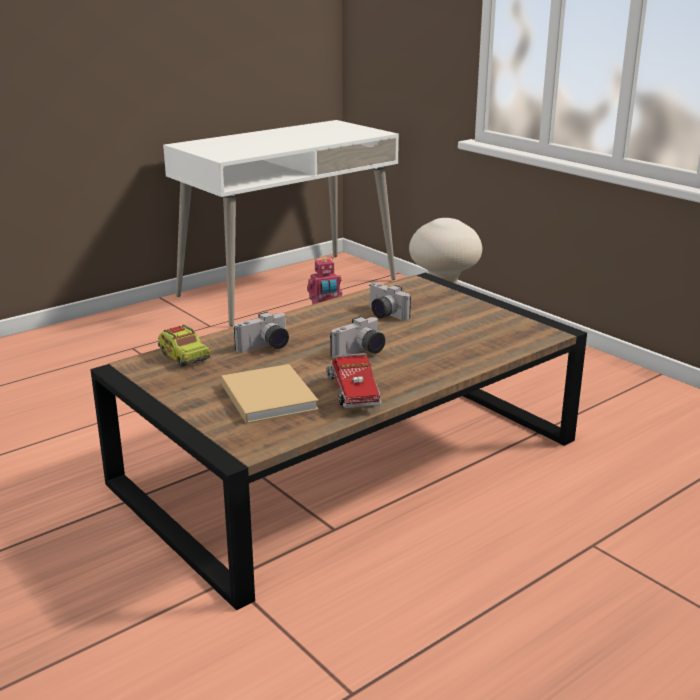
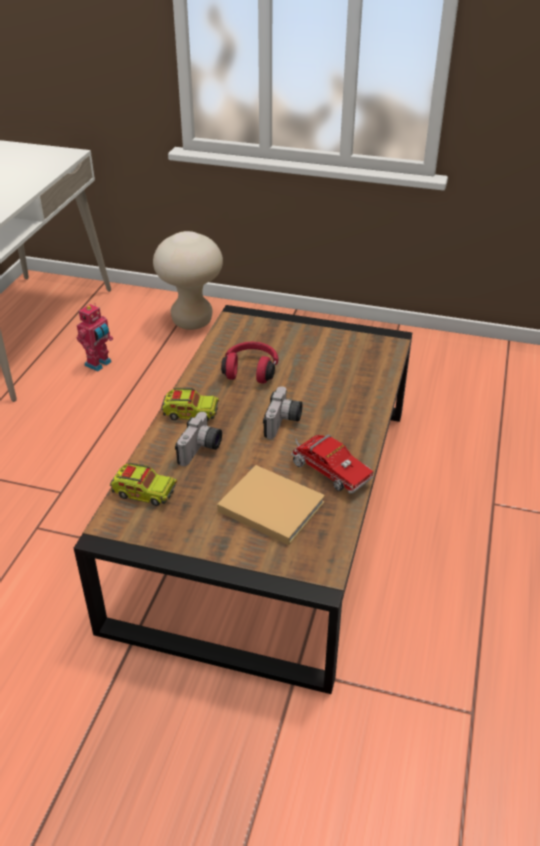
camera: 35 degrees left, 15 degrees up
camera [370,282,411,320] -> red headphones [221,342,278,383]
none -> toy truck [161,388,219,421]

